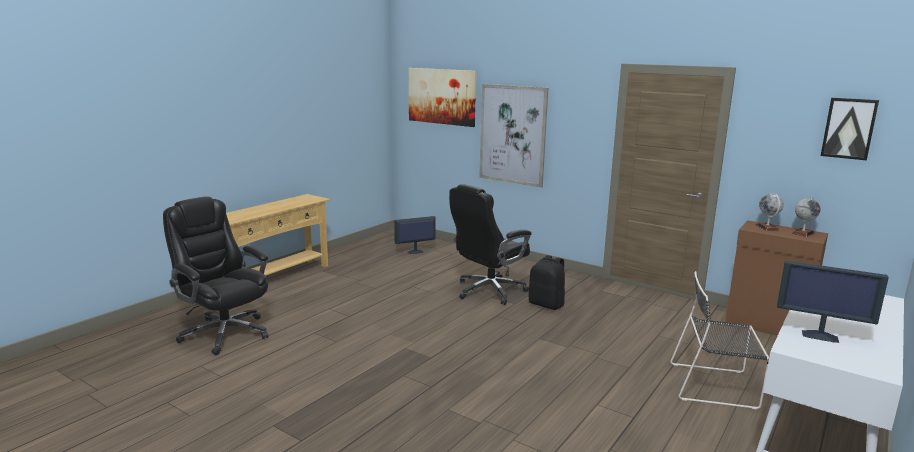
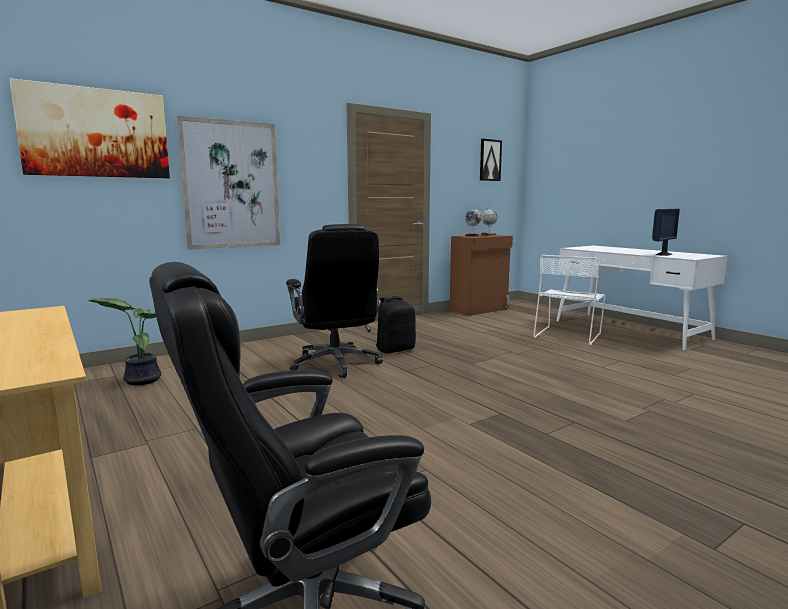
camera: 70 degrees left, 5 degrees down
monitor [394,216,436,254] -> potted plant [88,298,162,385]
black chair [670,271,769,409] -> white chair [533,255,605,346]

